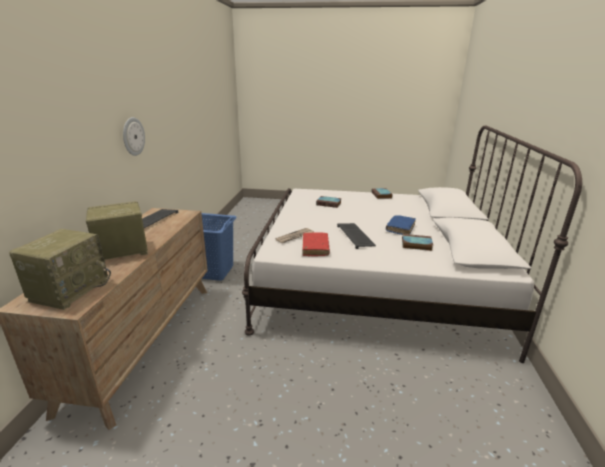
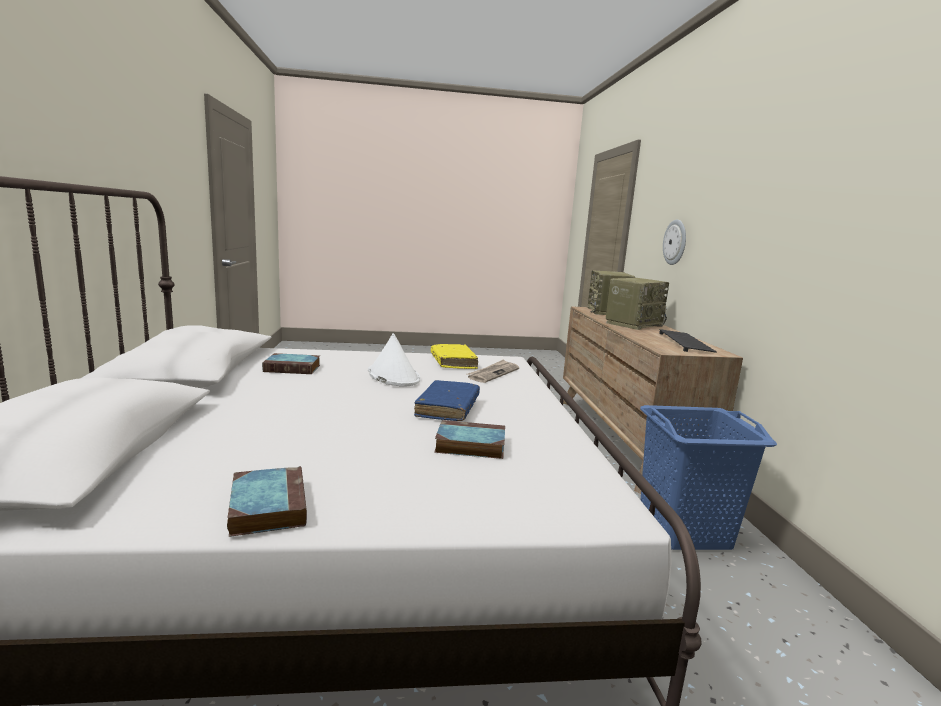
camera: 165 degrees right, 10 degrees down
wall clock [123,117,145,156] -> wall clock moved to [663,219,686,265]
red book [302,233,330,256] -> yellow book [431,344,478,369]
keyboard [337,223,376,249] -> white hat [368,333,420,387]
blue book [386,215,416,235] -> blue book moved to [414,380,480,421]

